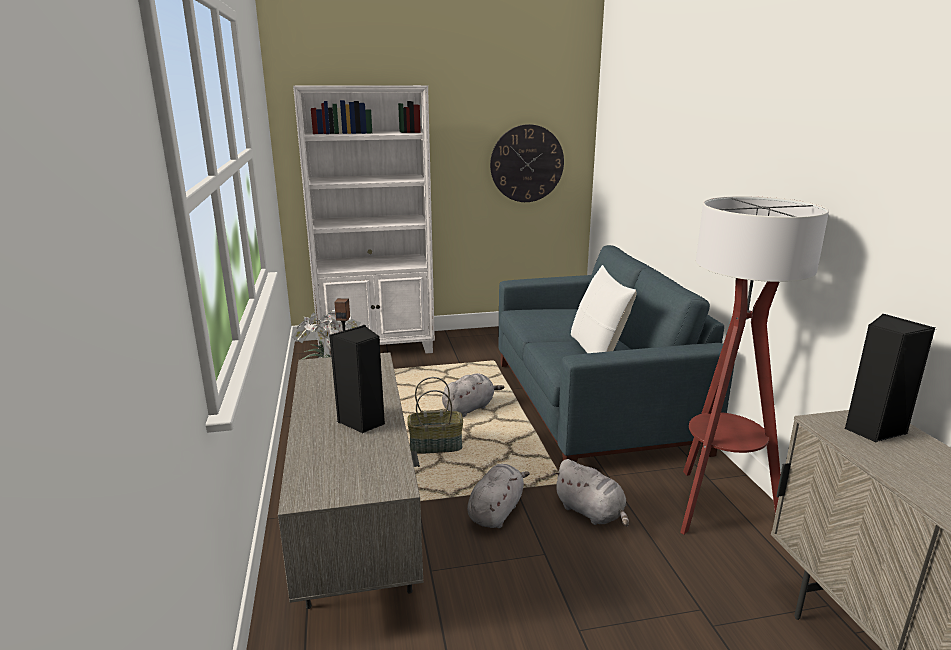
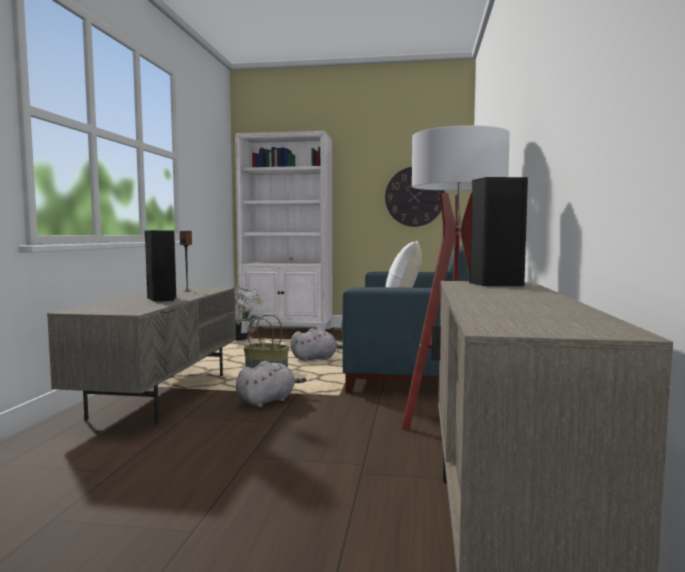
camera: 20 degrees right, 15 degrees down
grey plush toy [553,459,629,527] -> none

